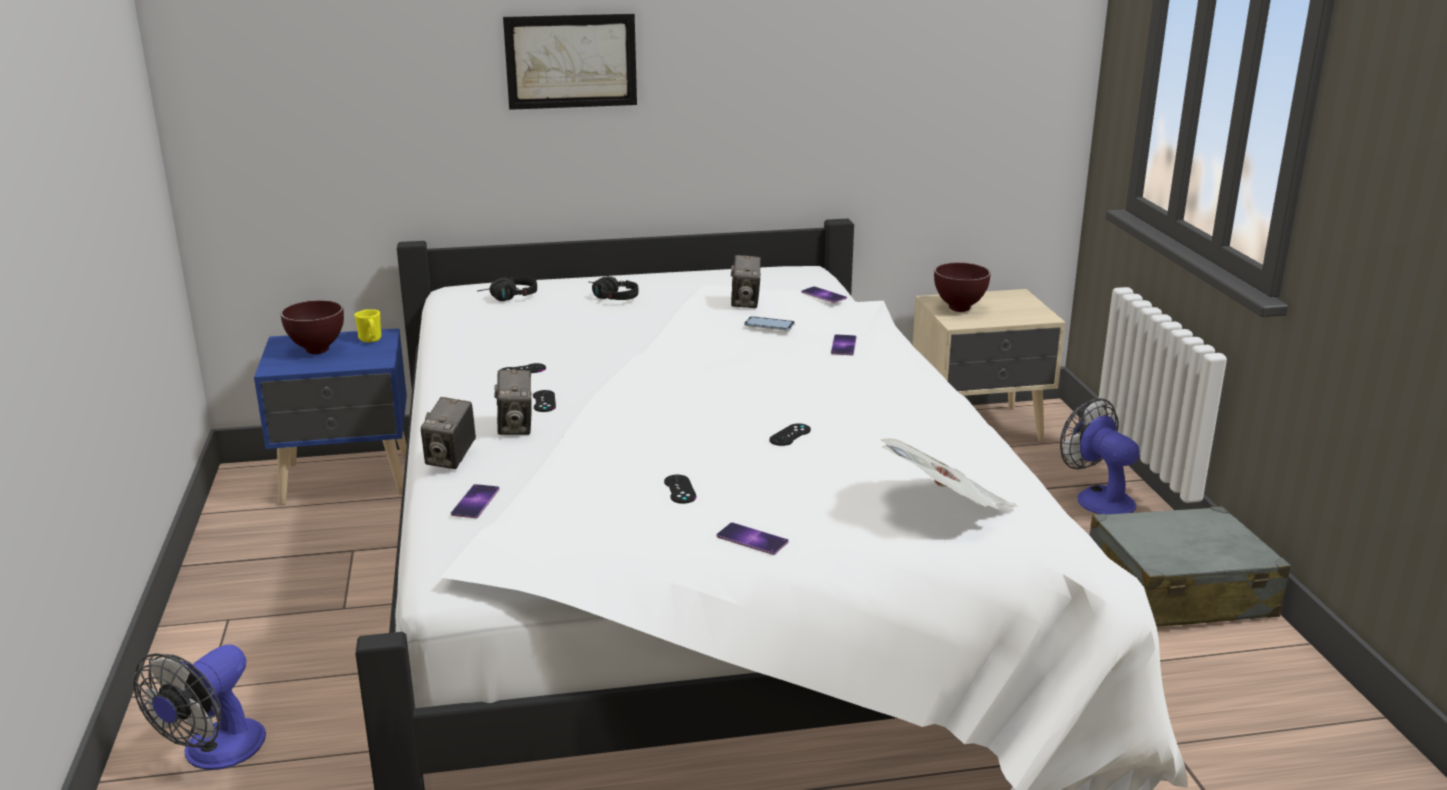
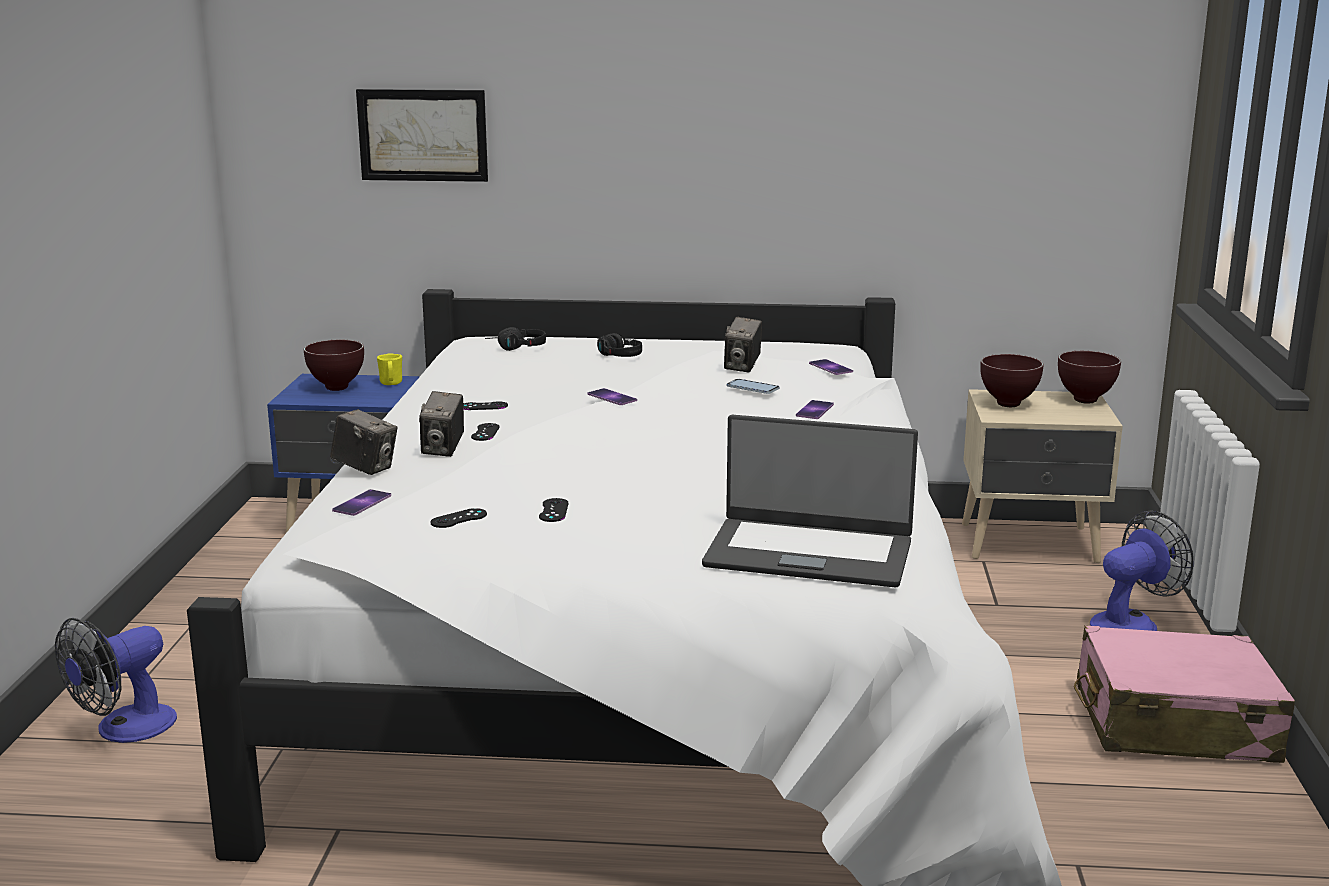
camera: 15 degrees right, 5 degrees down
camera [421,397,476,469] -> camera turned 90 degrees counterclockwise [330,409,397,475]
picture [503,14,637,110] -> picture moved to [356,89,488,182]
phone [717,522,789,555] -> phone moved to [588,388,637,405]
black game controller [769,424,811,446] -> black game controller moved to [430,508,487,528]
newspaper [880,438,1017,510] -> laptop [702,415,918,587]
fan [1060,398,1140,515] -> fan turned 75 degrees clockwise [1090,511,1194,631]
grey suitcase [1089,506,1291,627] -> pink suitcase [1074,625,1295,763]
none -> brown bowl [1058,351,1121,404]

